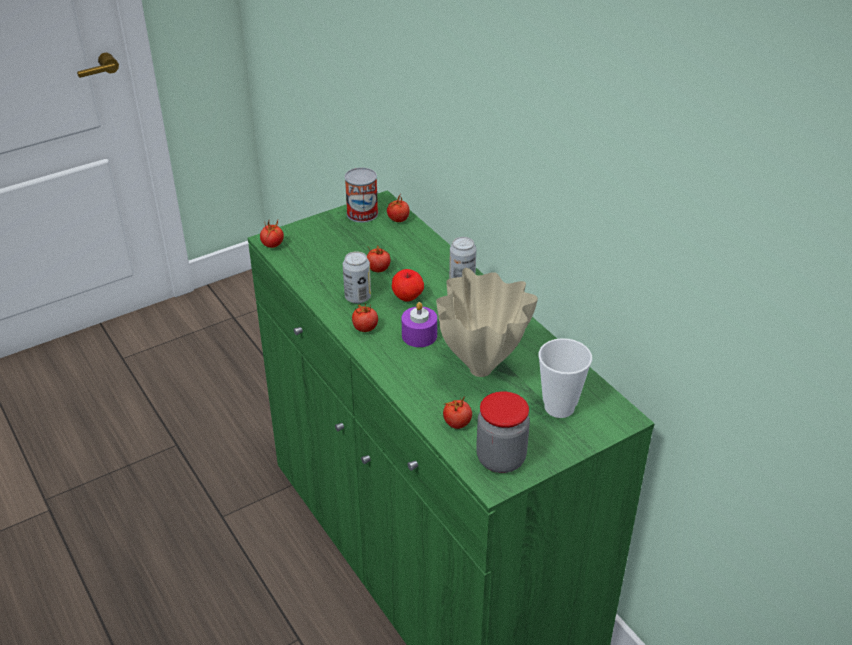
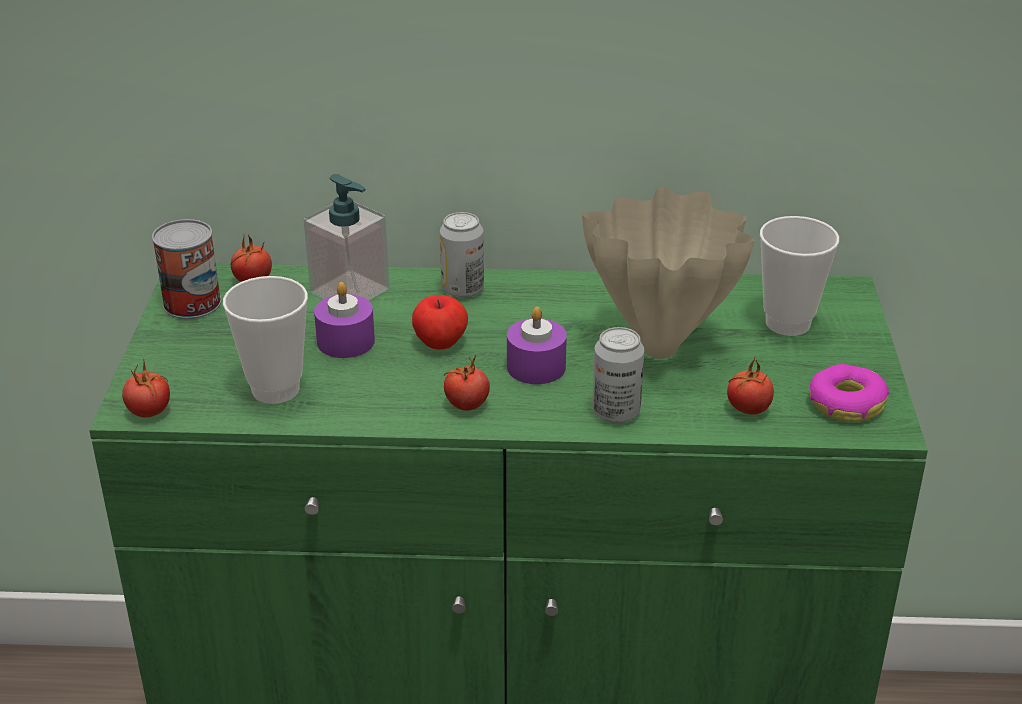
camera: 55 degrees left, 5 degrees down
can [343,251,371,304] -> can moved to [592,327,644,423]
tomato [367,245,391,272] -> purple candle [314,282,375,358]
jar [476,391,530,473] -> donut [810,364,889,422]
none -> cup [223,276,308,404]
none -> soap dispenser [304,174,389,301]

